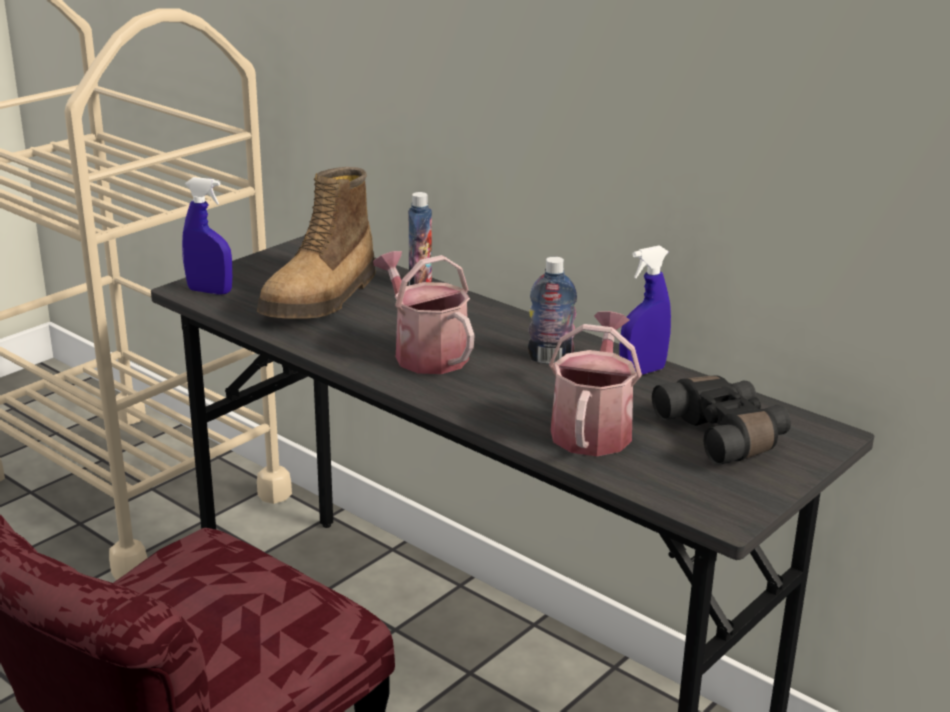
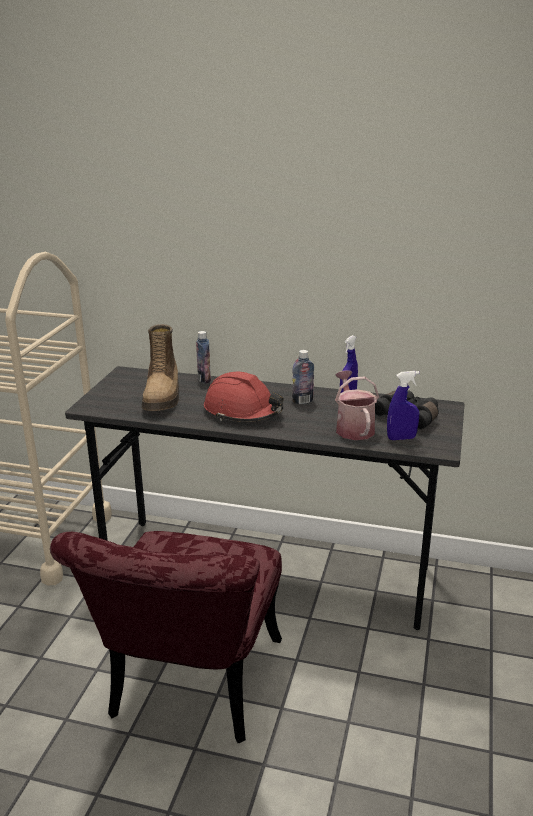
camera: 25 degrees left, 0 degrees up
blue spray bottle [182,177,232,295] -> blue spray bottle moved to [387,371,419,440]
watering can [373,251,474,374] -> red hard hat [204,372,284,422]

